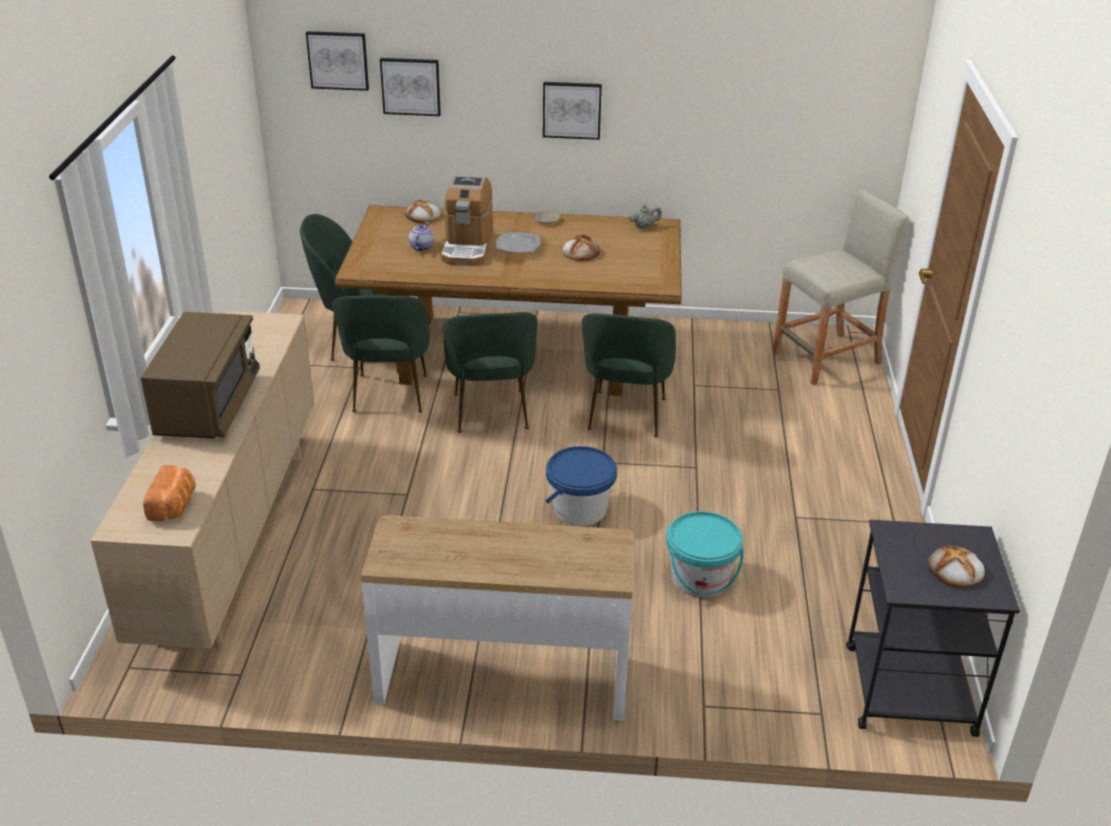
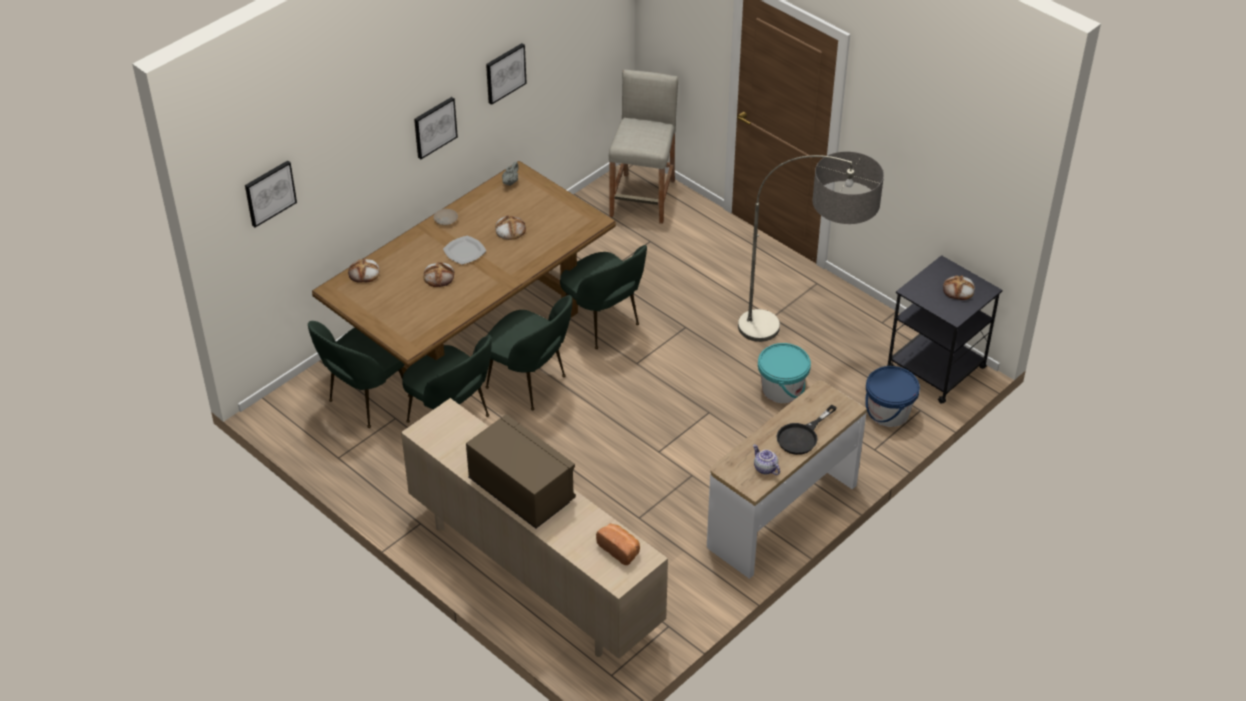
camera: 50 degrees left, 10 degrees up
picture [380,58,441,116] -> picture moved to [486,43,527,105]
teapot [409,222,434,251] -> teapot moved to [753,444,780,475]
coffee machine [441,175,493,266] -> bread [423,262,454,287]
blue bucket [545,446,617,526] -> blue bucket moved to [865,366,920,427]
none -> floor lamp [738,151,884,342]
none -> black frying pan [777,405,837,455]

